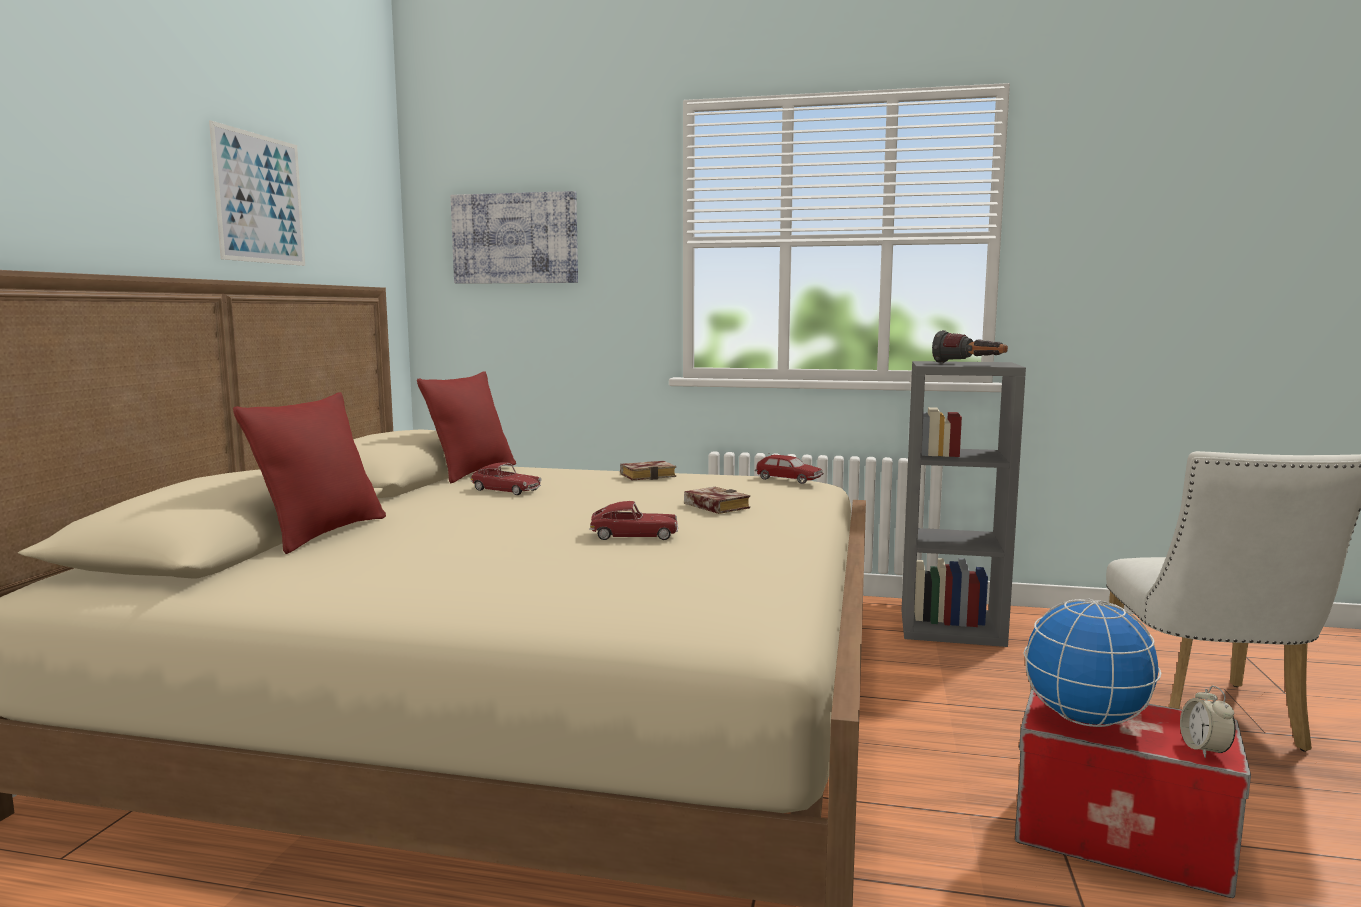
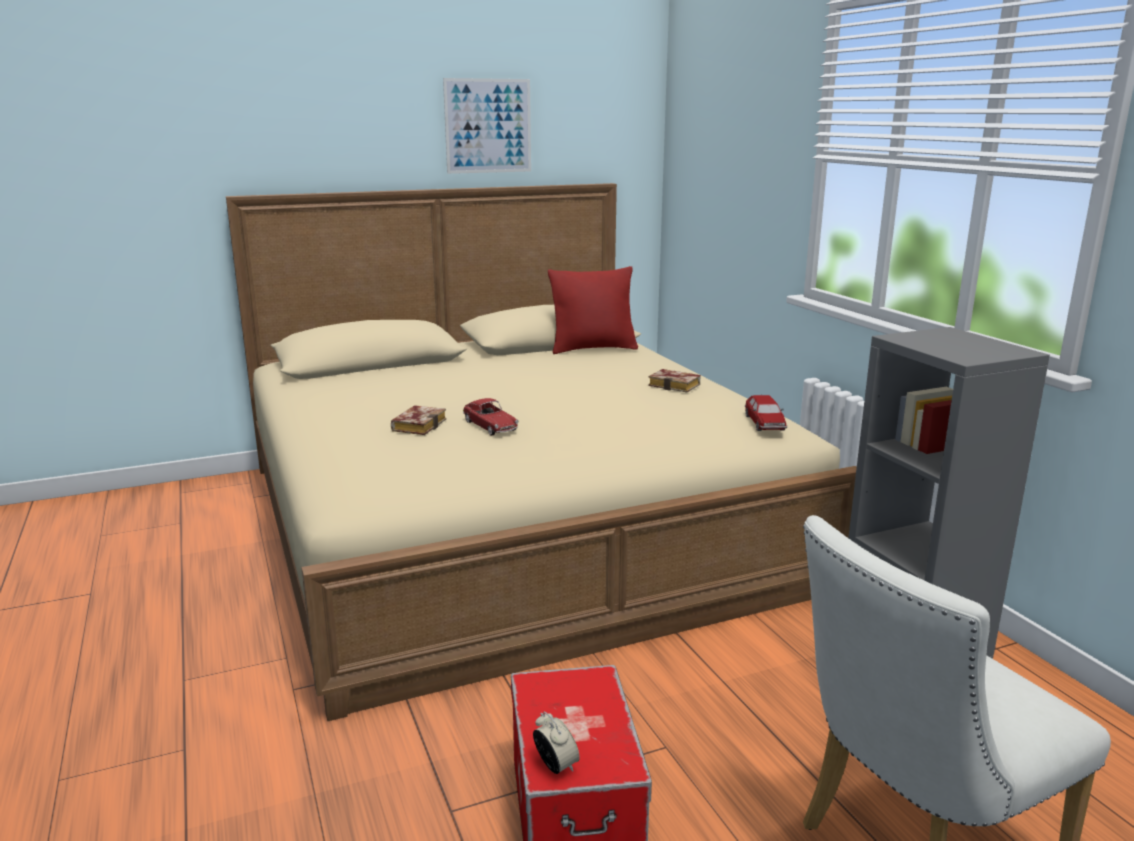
camera: 55 degrees right, 10 degrees up
red pillow [233,392,386,554] -> none
picture [451,191,578,284] -> none
toy car [471,462,541,495] -> none
book [684,487,750,514] -> book moved to [391,405,446,435]
flashlight [932,330,1008,364] -> none
globe [1024,599,1162,727] -> none
alarm clock [1180,686,1236,758] -> alarm clock turned 90 degrees clockwise [533,712,580,774]

